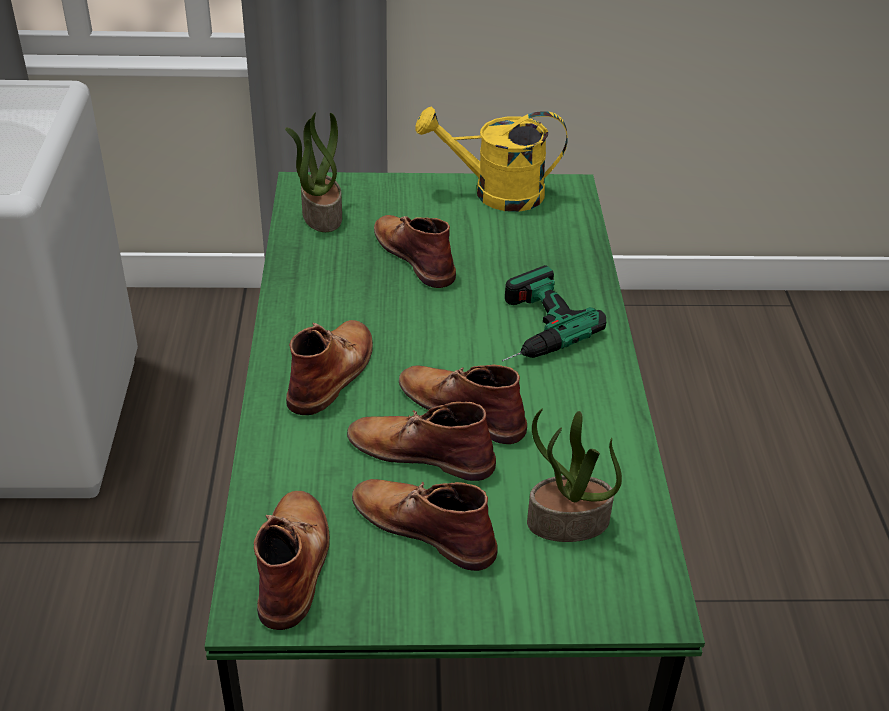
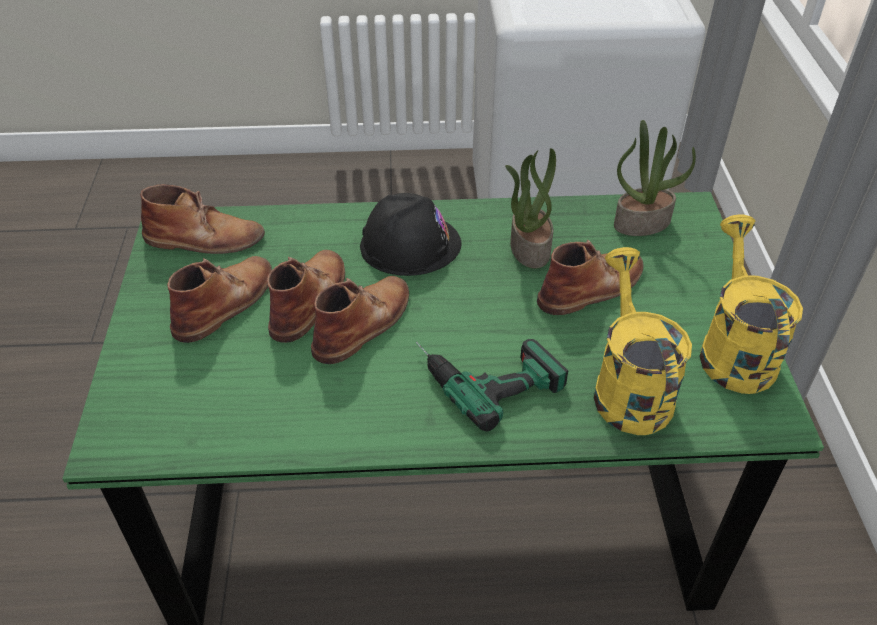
camera: 90 degrees right, 5 degrees up
brown boot [286,320,373,415] -> black hard hat [360,193,462,276]
potted plant [527,409,622,542] -> potted plant moved to [505,148,556,269]
none -> yellow watering can [594,247,692,435]

